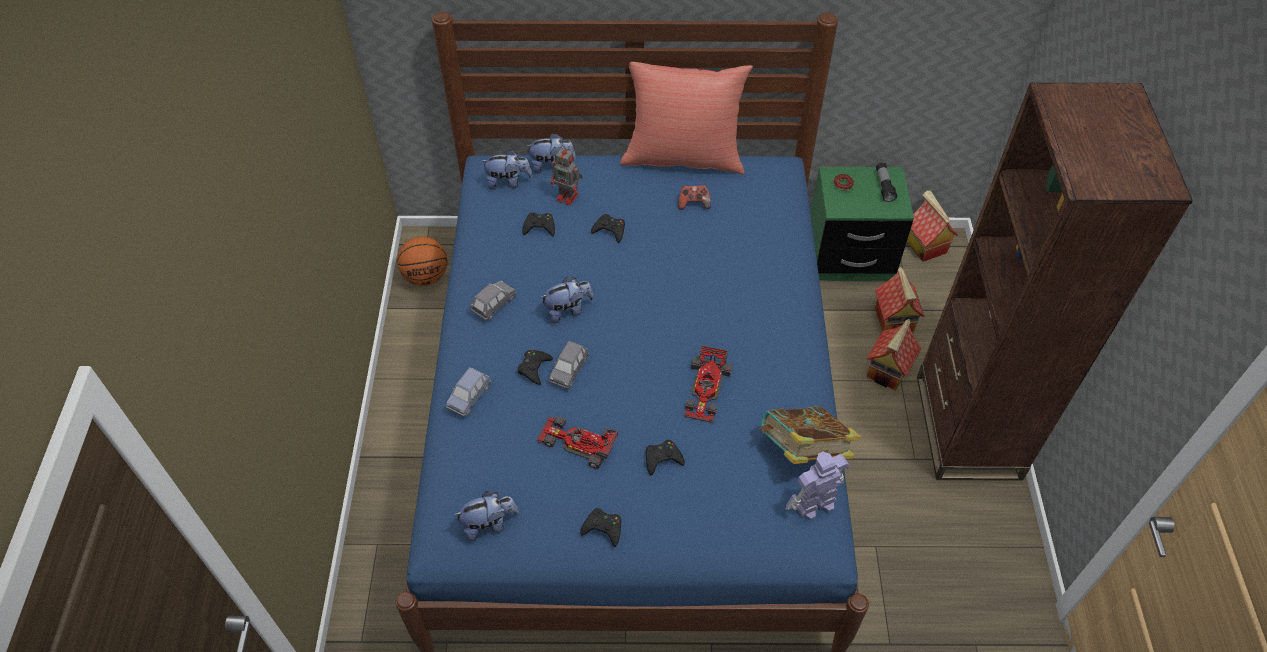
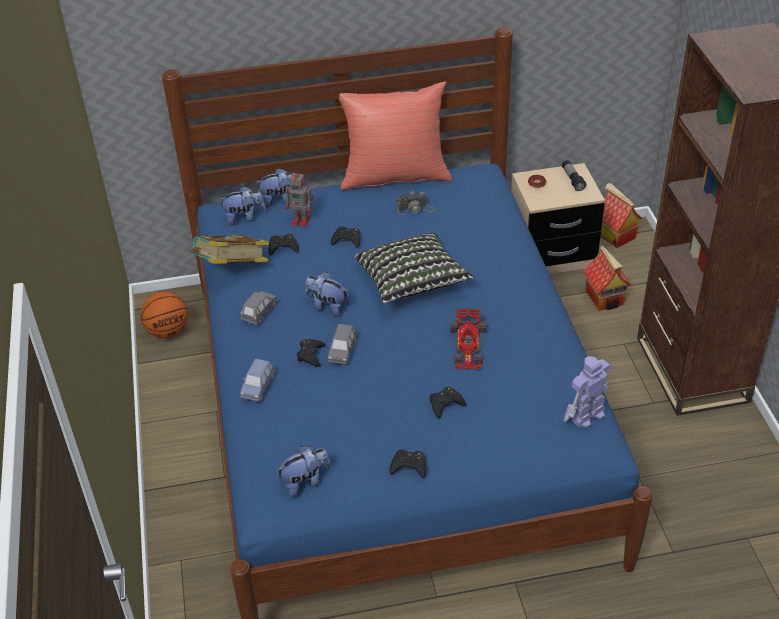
camera: 10 degrees left, 10 degrees down
toy car [537,417,618,469] -> none
plush toy [540,277,594,324] -> plush toy turned 120 degrees counterclockwise [305,272,350,317]
game controller [679,185,711,210] -> camera [397,191,435,215]
book [758,406,861,464] -> book moved to [190,234,269,264]
green nightstand [810,167,914,281] -> beige nightstand [511,163,605,274]
toy house [867,319,921,390] -> none
none -> pillow [354,233,474,303]

